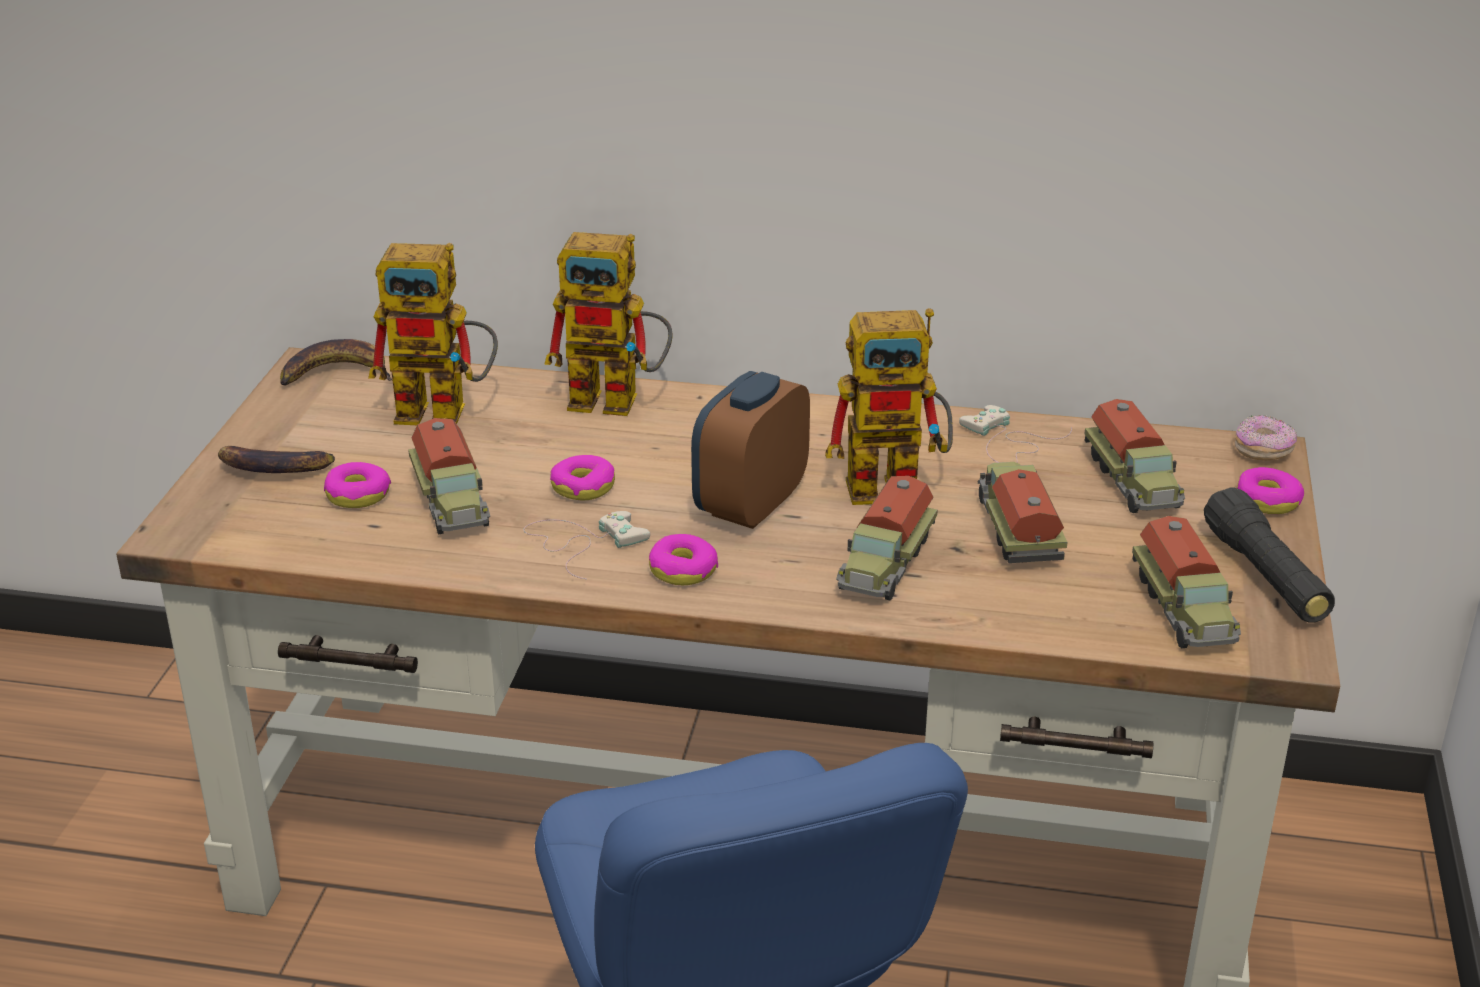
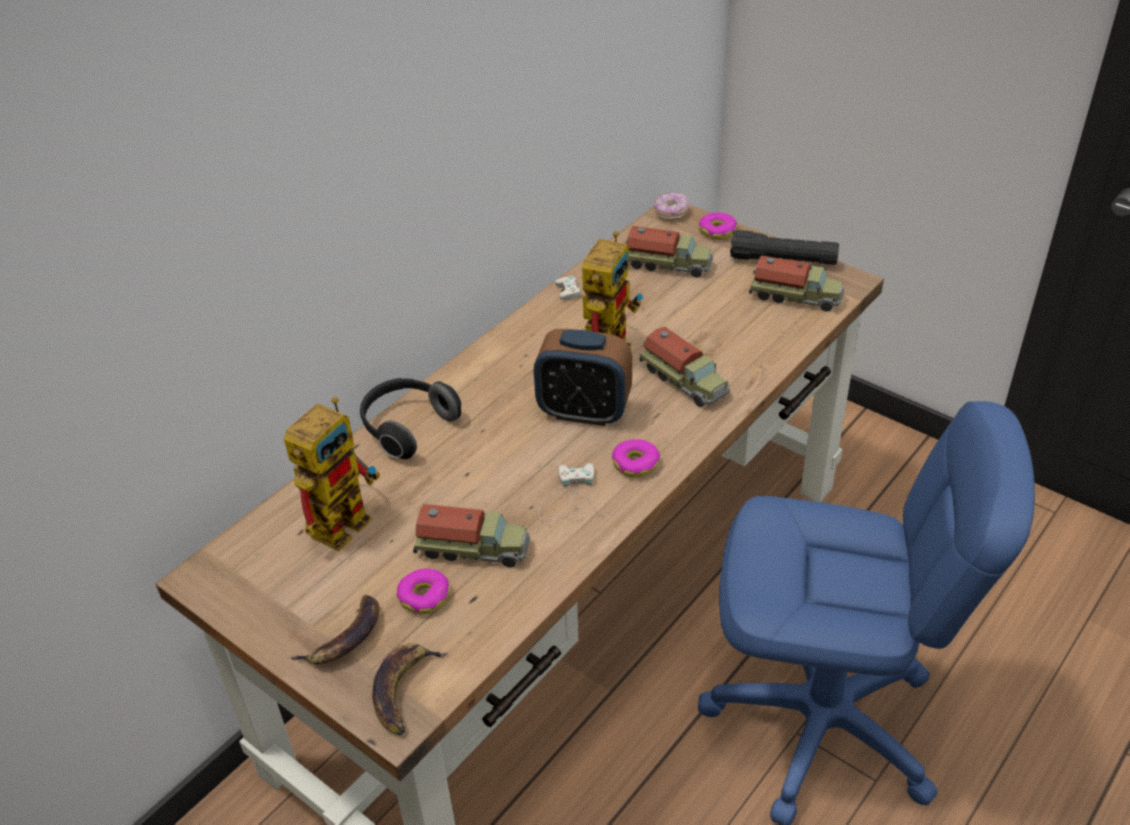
camera: 60 degrees left, 10 degrees up
banana [280,339,392,386] -> banana moved to [372,643,448,735]
toy robot [544,232,673,416] -> headphones [360,378,461,459]
donut [550,455,615,501] -> none
alarm clock [691,371,810,529] -> alarm clock turned 45 degrees counterclockwise [534,329,632,426]
toy truck [978,462,1067,563] -> none

